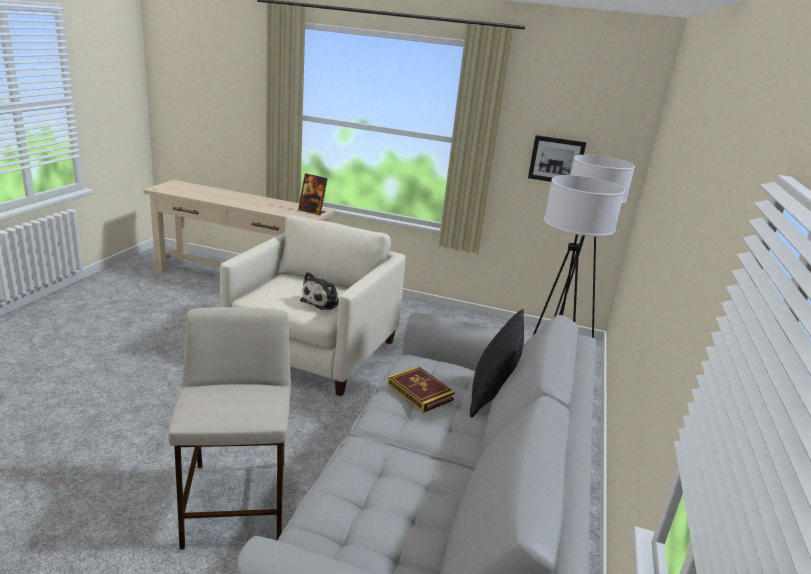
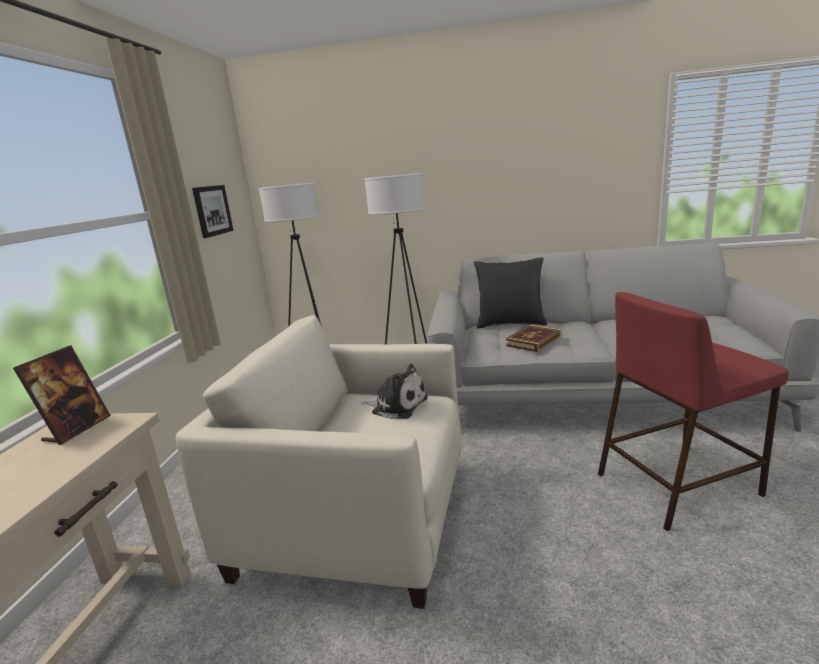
camera: 95 degrees left, 5 degrees down
beige stool [168,307,291,550] -> red stool [598,292,789,531]

